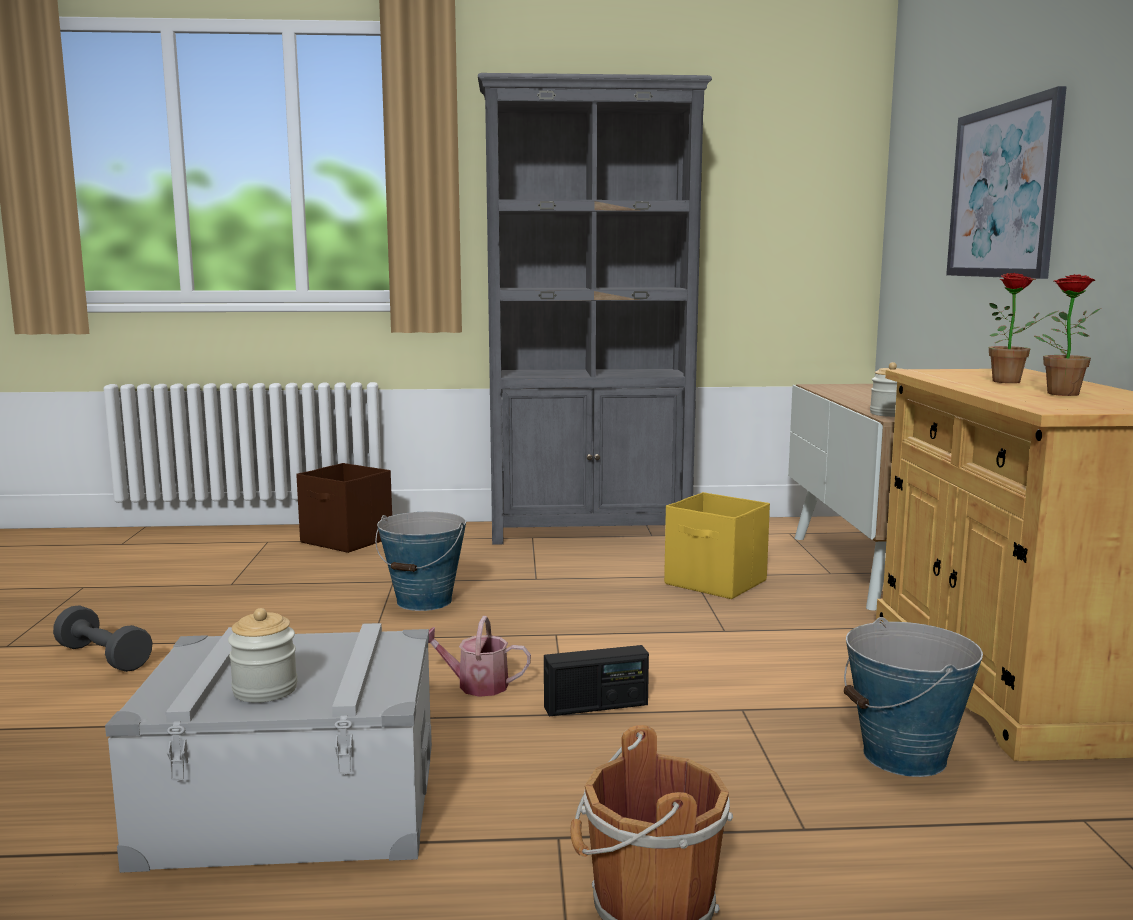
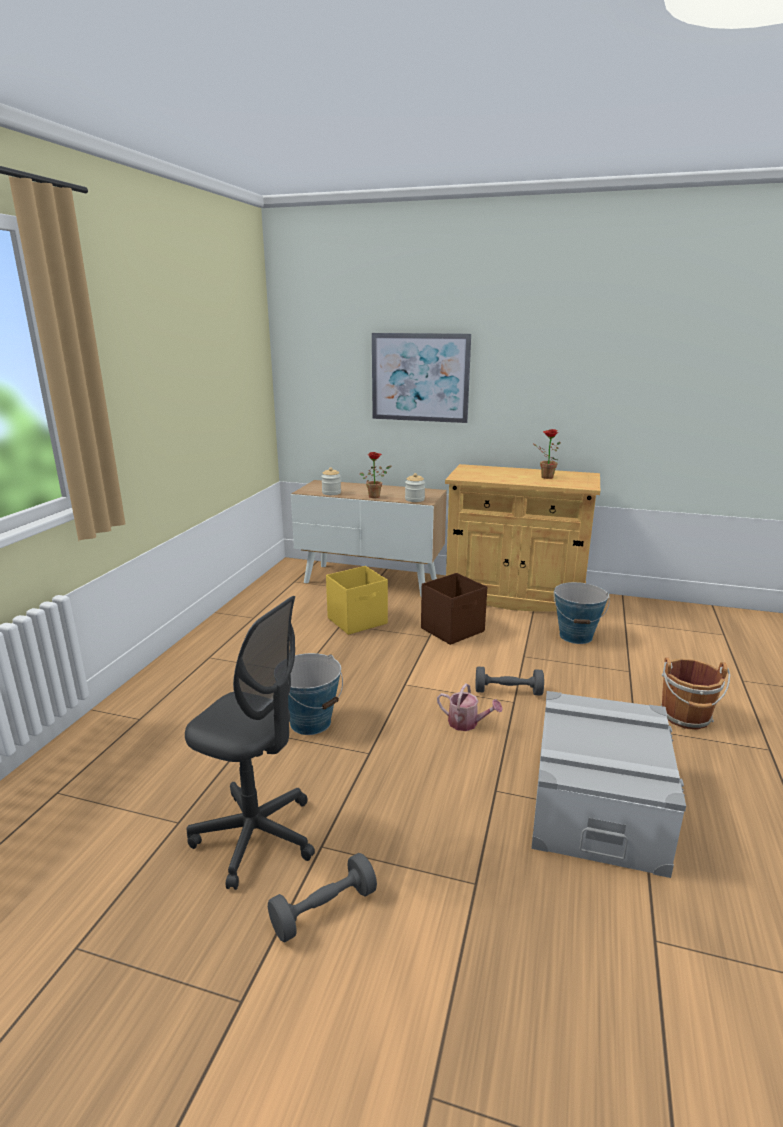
camera: 70 degrees left, 10 degrees up
jar [228,608,298,703] -> jar moved to [321,468,341,495]
brown storage box [296,463,392,553] -> brown storage box moved to [421,573,487,645]
watering can [428,616,531,697] -> watering can turned 90 degrees counterclockwise [437,683,502,731]
grey bookcase [478,73,712,545] -> none
radio [544,645,649,716] -> grey dumbbell [476,667,544,696]
potted plant [989,273,1058,383] -> potted plant moved to [360,452,392,498]
none -> grey office chair [185,596,315,890]

